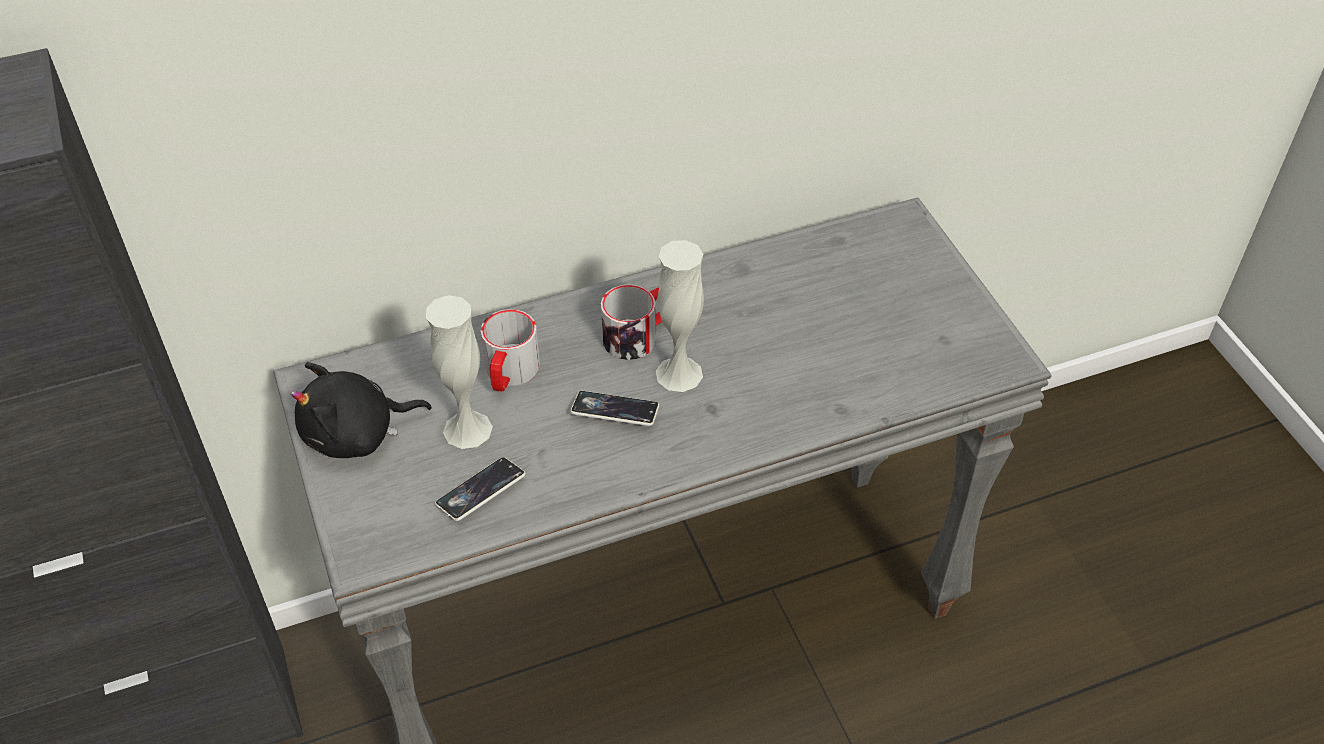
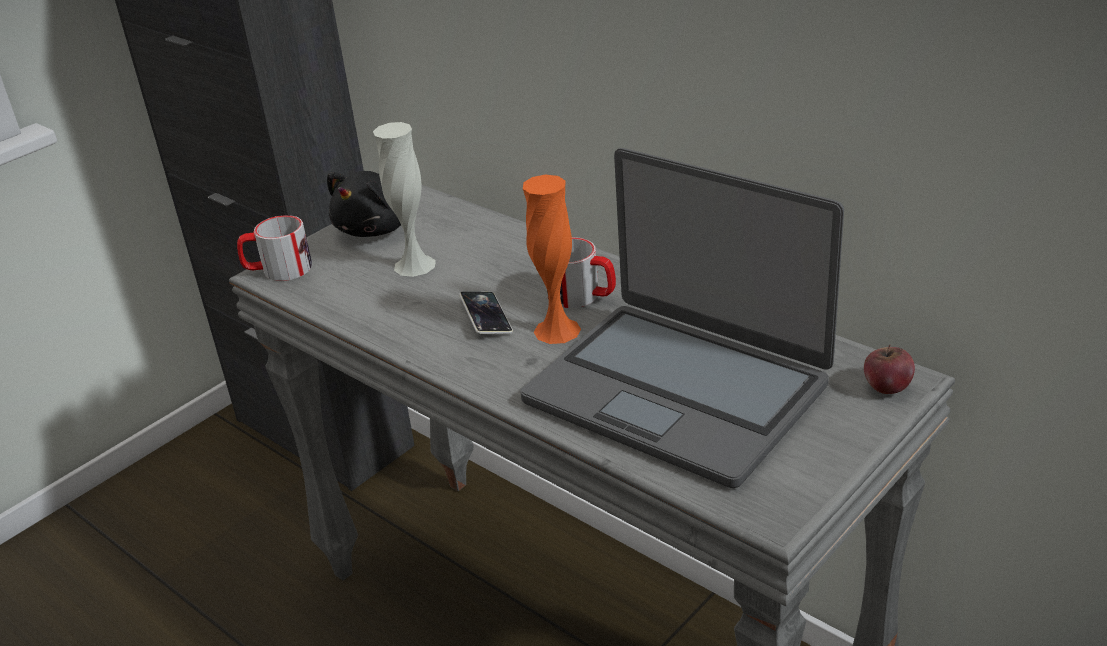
camera: 65 degrees right, 15 degrees down
black plush toy [290,362,432,458] -> black plush toy turned 105 degrees counterclockwise [327,171,401,237]
phone [435,457,526,521] -> none
mug [481,309,540,391] -> mug moved to [237,215,312,281]
white vase [656,240,704,392] -> orange vase [523,175,581,344]
none -> laptop [520,148,844,488]
none -> apple [864,345,915,394]

